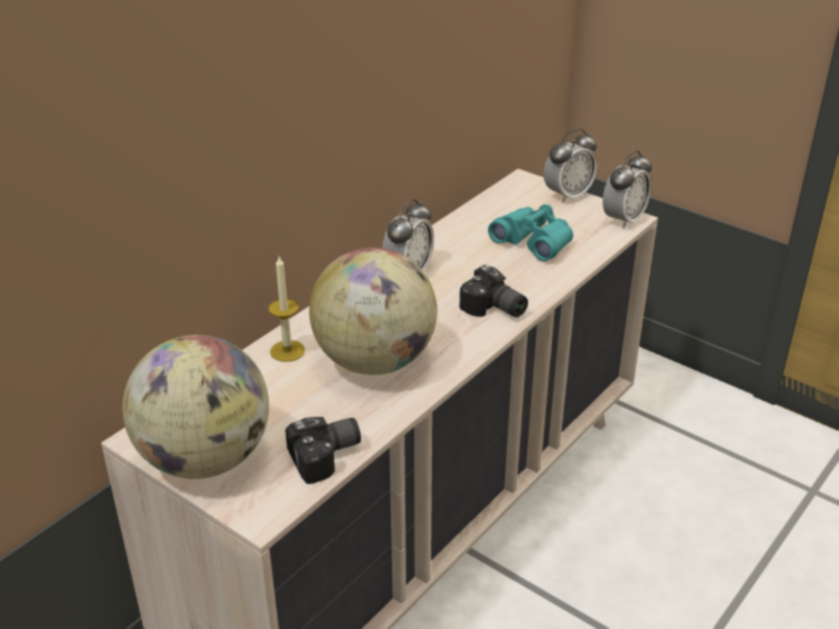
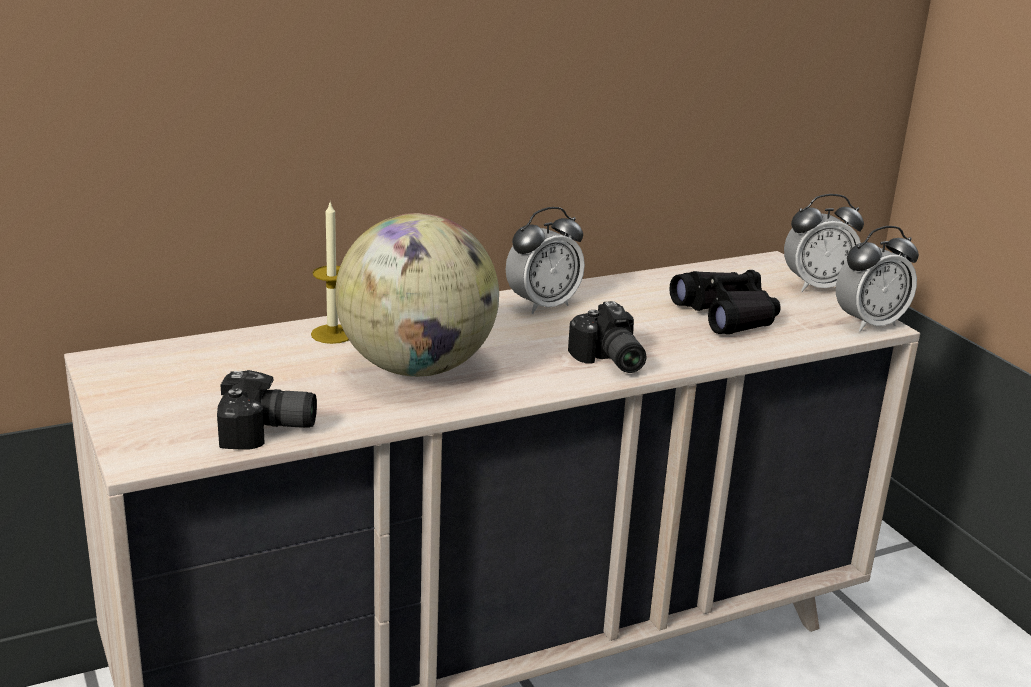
camera: 25 degrees right, 10 degrees down
globe [123,335,269,479] -> none
turquoise binoculars [488,204,573,261] -> black binoculars [669,270,781,334]

